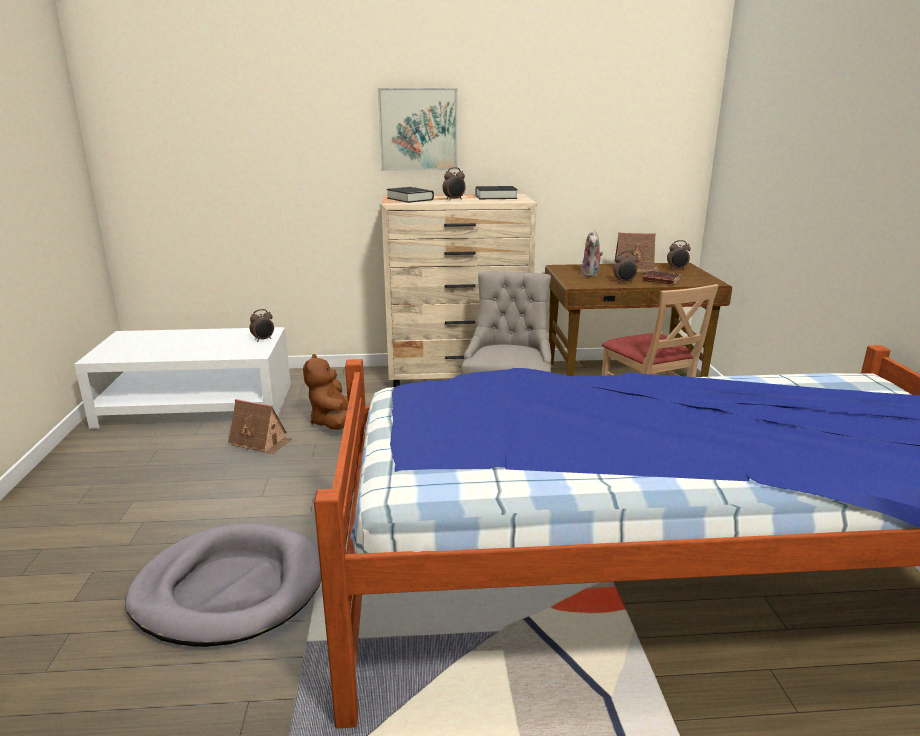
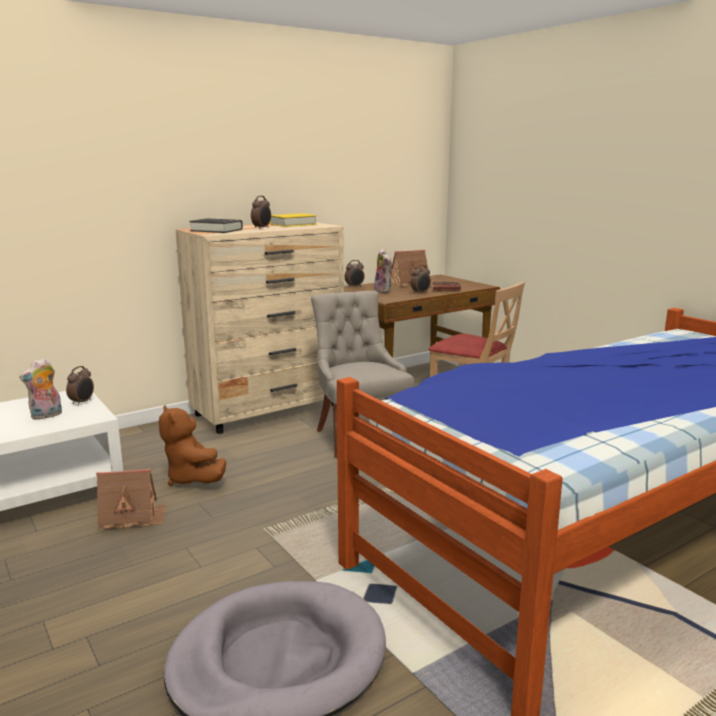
camera: 30 degrees left, 5 degrees down
picture [378,88,457,171] -> none
black book [476,186,518,199] -> yellow book [269,213,317,227]
alarm clock [667,240,691,270] -> alarm clock moved to [344,260,364,288]
none -> plush toy [19,358,62,420]

